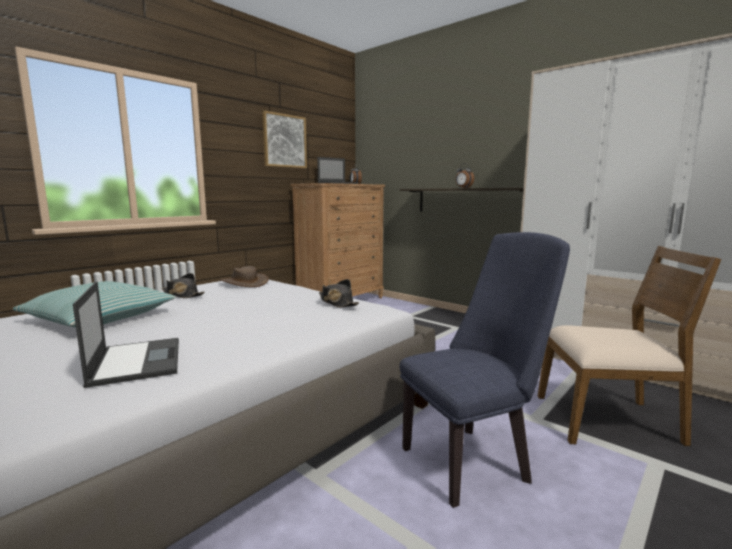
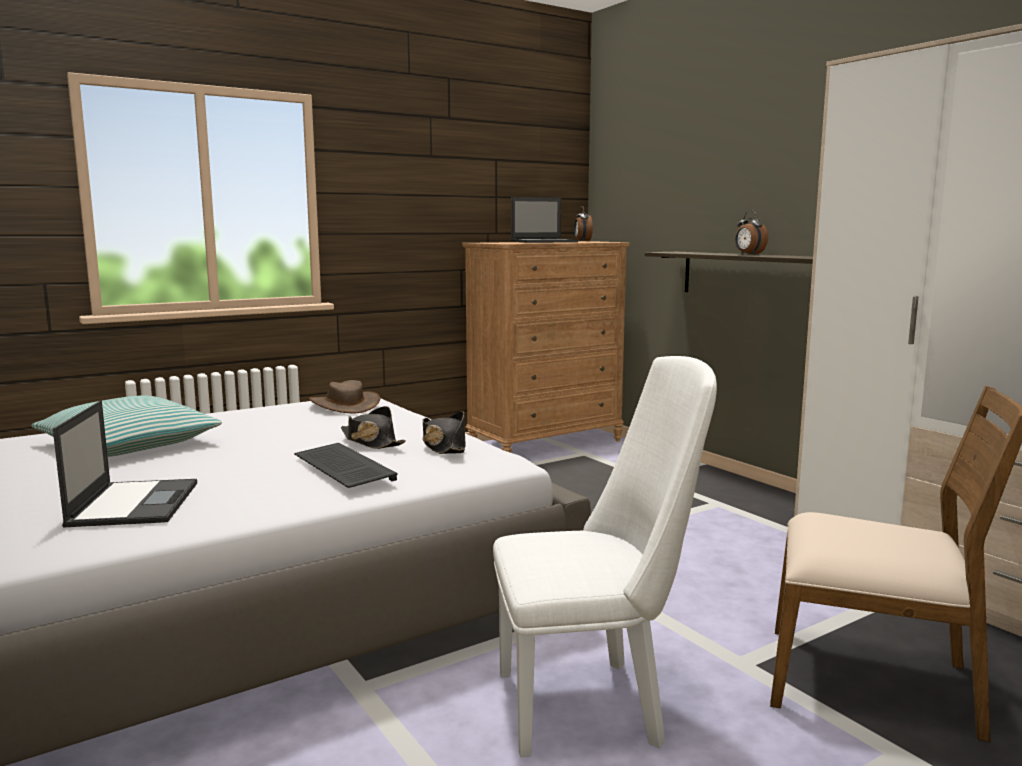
camera: 15 degrees right, 0 degrees up
black hat [162,273,205,298] -> black hat moved to [341,406,406,449]
picture [262,111,307,168] -> none
blue chair [400,232,570,508] -> white chair [493,356,717,757]
none -> keyboard [294,443,398,488]

